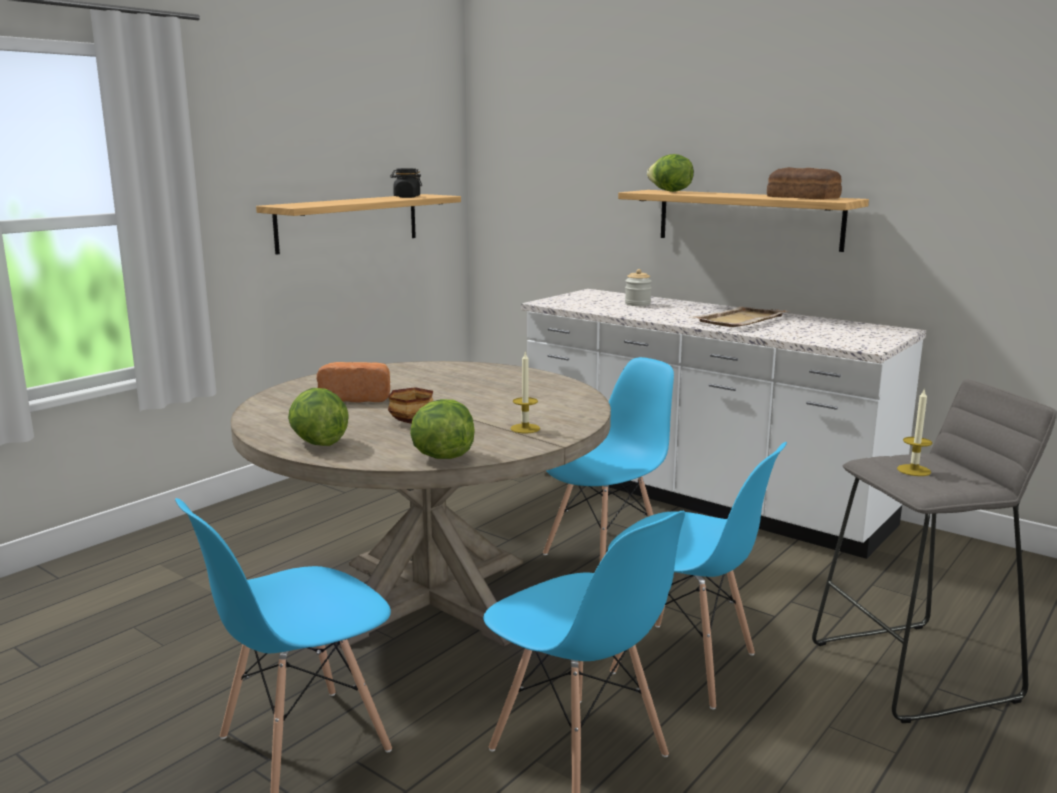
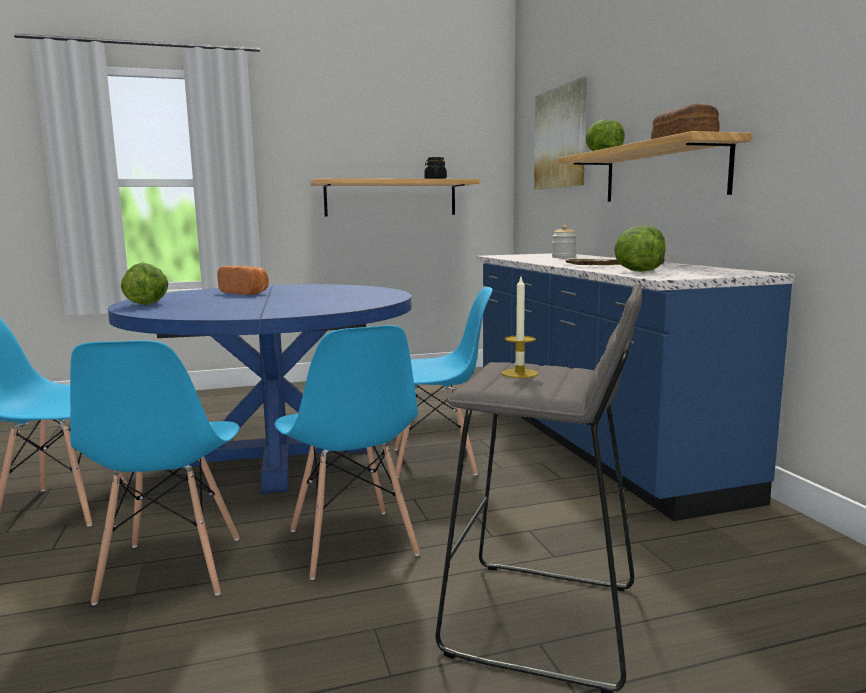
camera: 35 degrees right, 5 degrees down
beige dining table [231,361,611,649] -> blue dining table [108,284,412,494]
bowl [388,387,433,424] -> none
lettuce [410,399,475,459] -> lettuce moved to [614,225,666,272]
candle [511,352,540,434] -> none
white counter [521,289,926,559] -> blue counter [477,253,795,521]
none -> picture [534,77,587,190]

